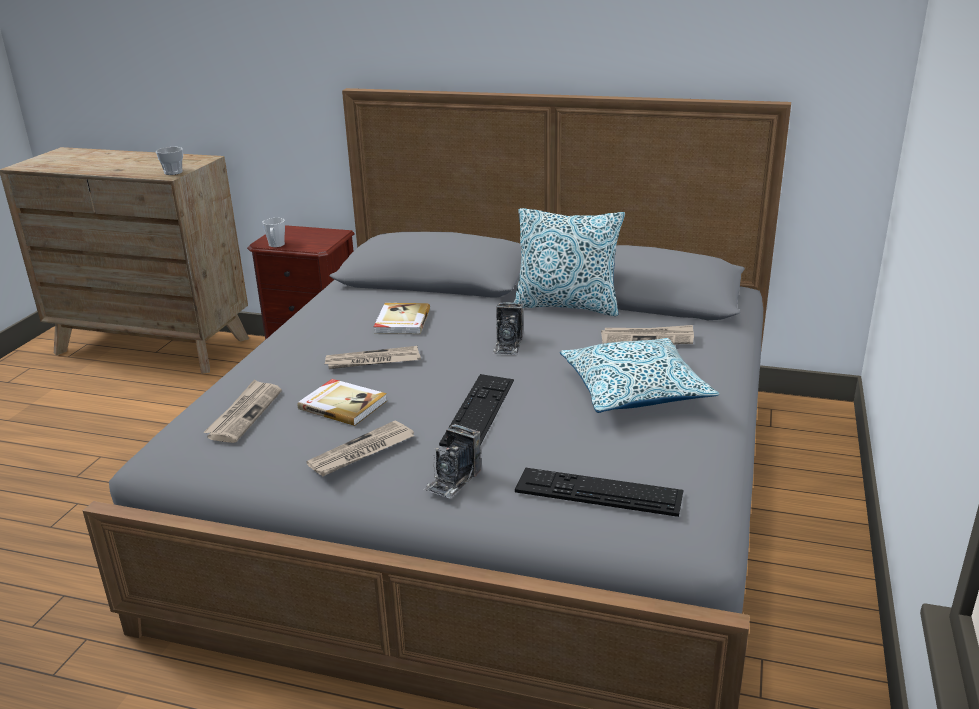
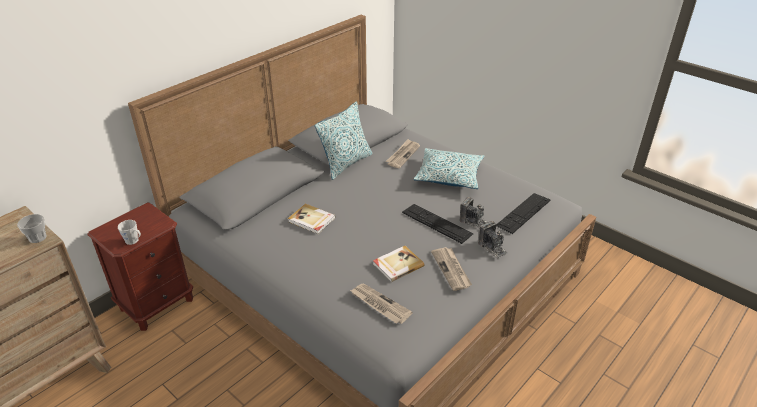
camera: 65 degrees left, 10 degrees up
newspaper [325,346,421,369] -> none
camera [493,302,523,355] -> camera moved to [460,197,488,229]

